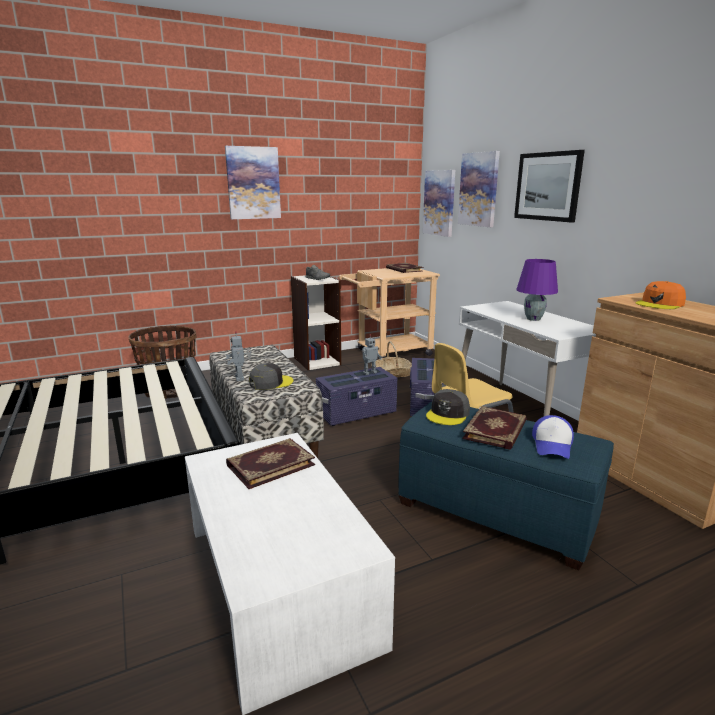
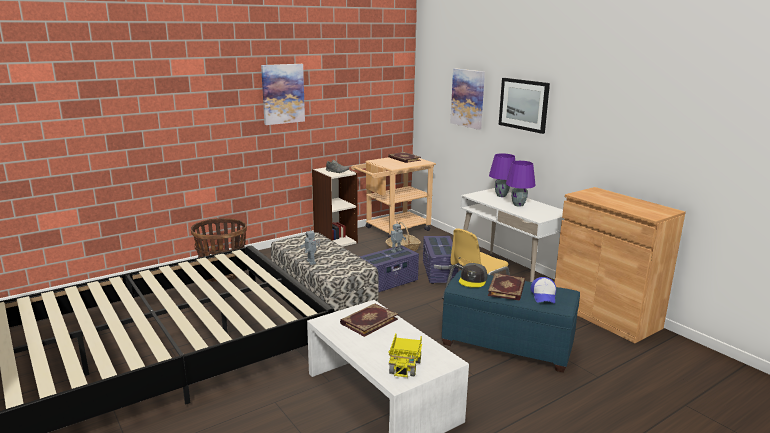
camera: 10 degrees left, 0 degrees up
grey cap [249,363,294,390] -> none
picture [423,170,455,237] -> none
orange cap [636,281,686,309] -> none
none -> toy truck [388,333,422,378]
none -> purple table lamp [489,153,515,197]

